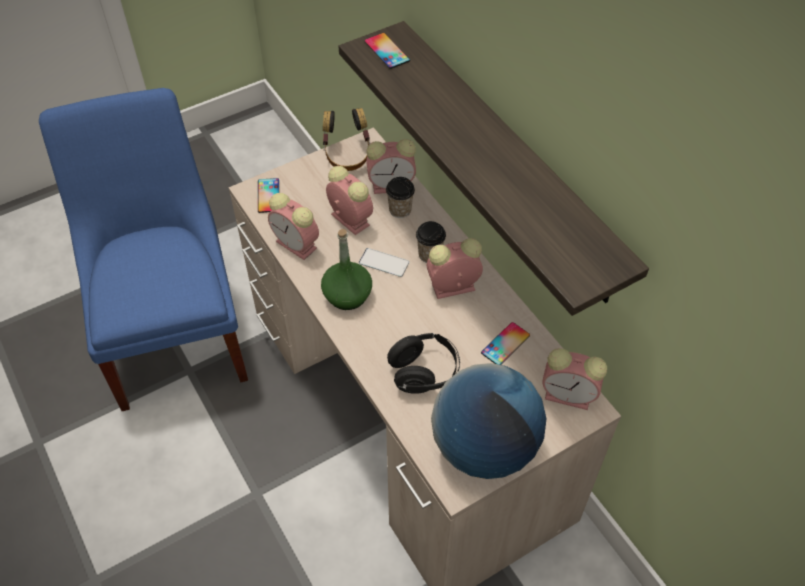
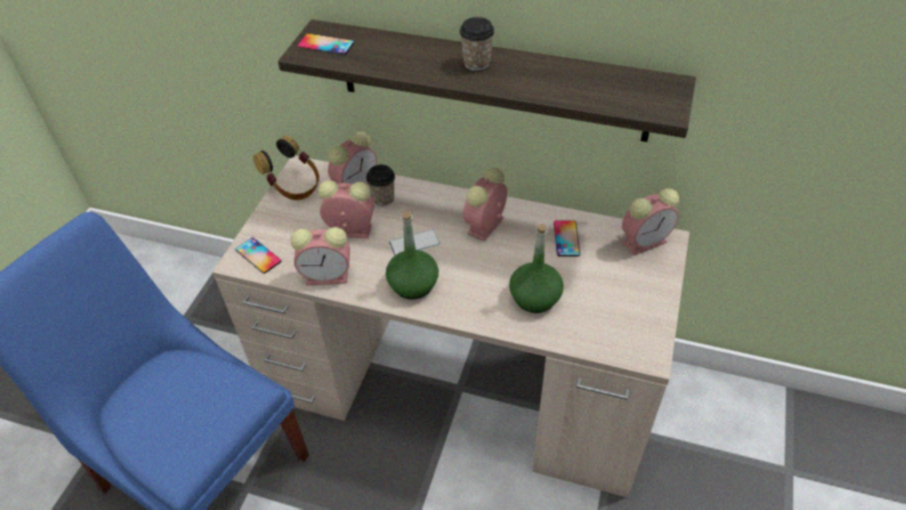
camera: 40 degrees left, 5 degrees down
black headphones [387,333,460,394] -> green bottle [509,224,564,313]
cup [416,221,446,263] -> cup moved to [459,17,495,71]
globe [431,363,547,479] -> none

